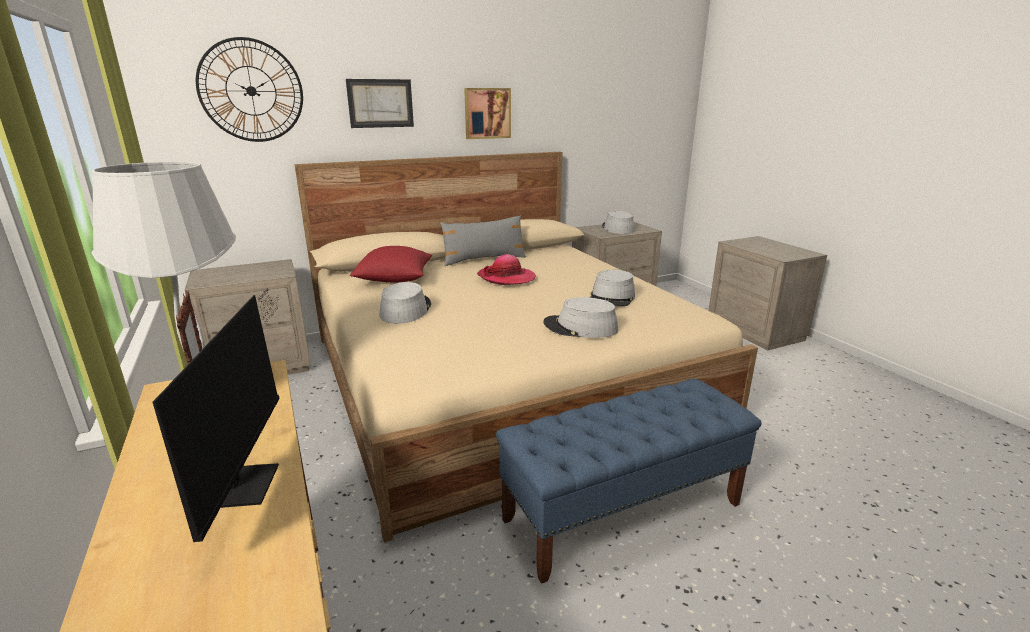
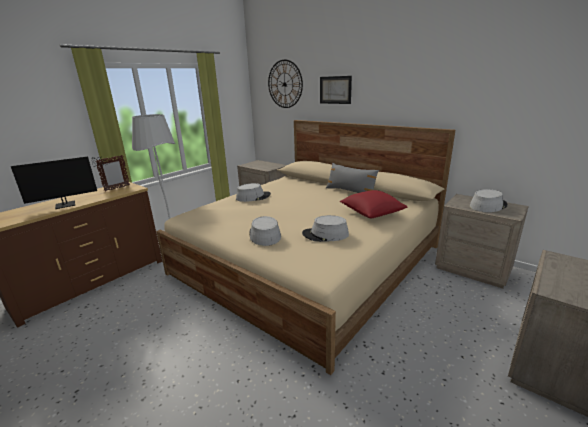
camera: 65 degrees right, 0 degrees up
red pillow [350,246,432,282] -> red pillow moved to [340,190,407,218]
picture [464,88,511,139] -> none
hat [477,254,536,285] -> none
blue bench [496,379,761,584] -> none

